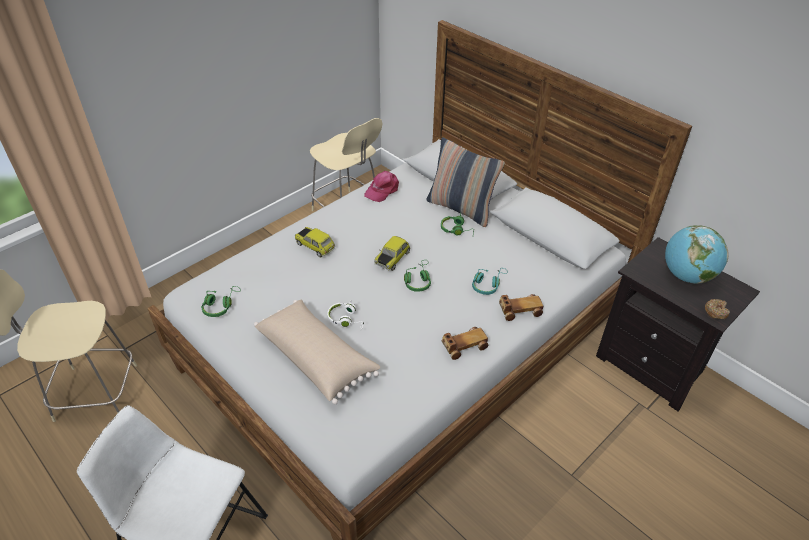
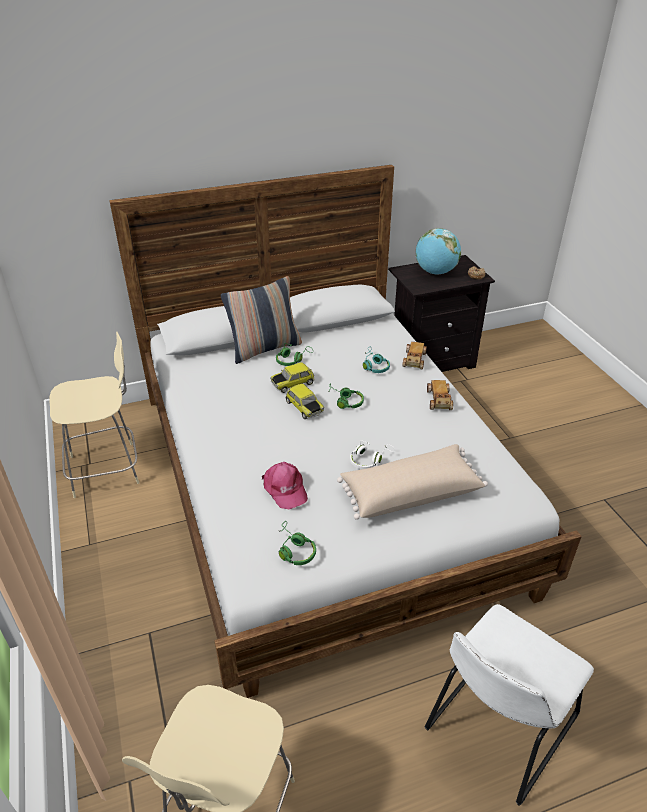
camera: 65 degrees left, 5 degrees down
toy car [295,227,336,257] -> toy car moved to [270,362,315,393]
pink cap [364,171,399,202] -> pink cap moved to [262,462,308,509]

